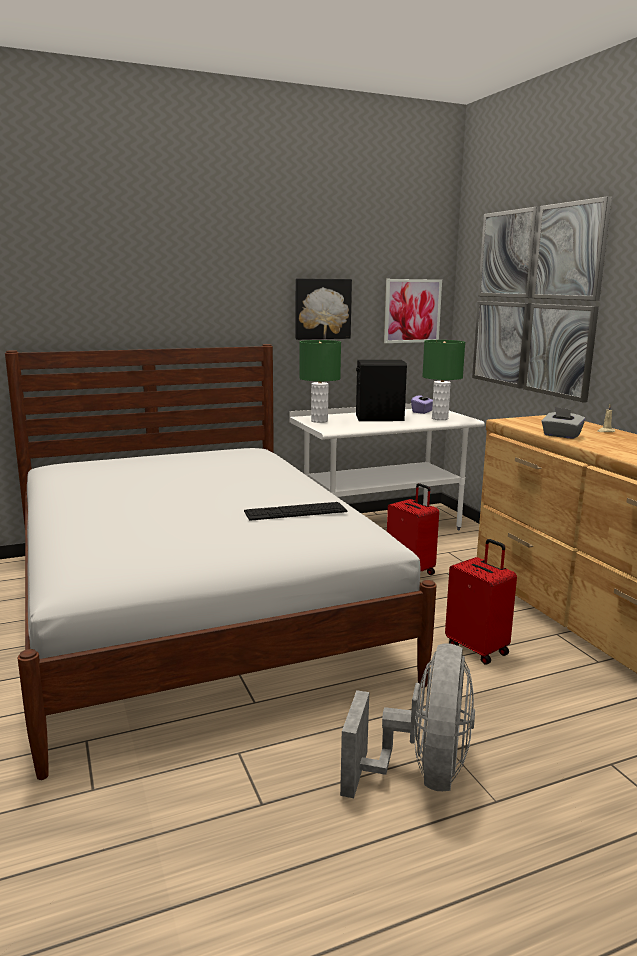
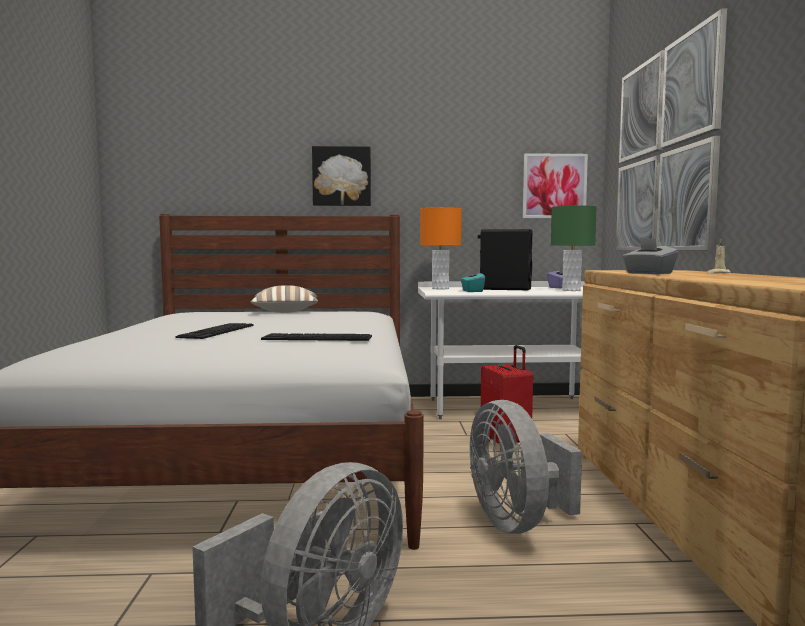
camera: 20 degrees right, 10 degrees down
picture [296,278,352,340] -> picture moved to [312,146,371,206]
green table lamp [299,340,341,423] -> orange table lamp [420,207,462,289]
red suitcase [445,539,517,664] -> grey fan [470,400,582,534]
none -> keyboard [175,323,253,339]
none -> pillow [251,285,318,313]
none -> turquoise tissue box [461,268,485,292]

